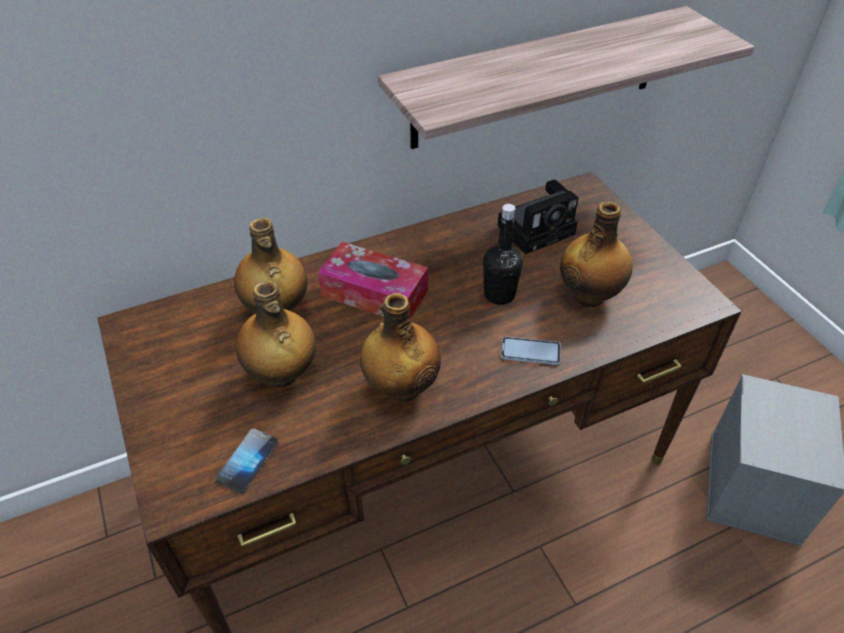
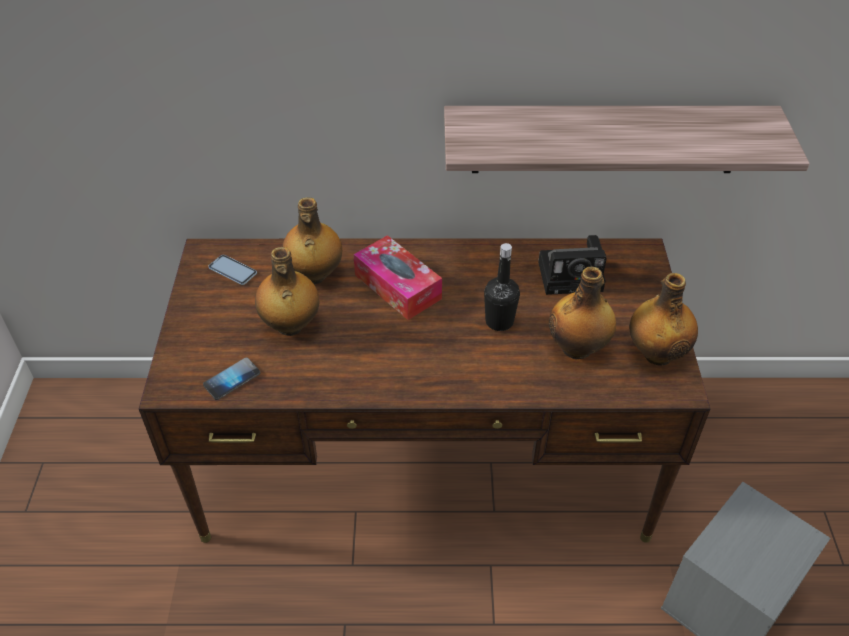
camera: 25 degrees right, 0 degrees up
bottle [360,293,441,401] -> bottle moved to [630,273,698,366]
phone [501,337,561,365] -> phone moved to [208,255,257,285]

